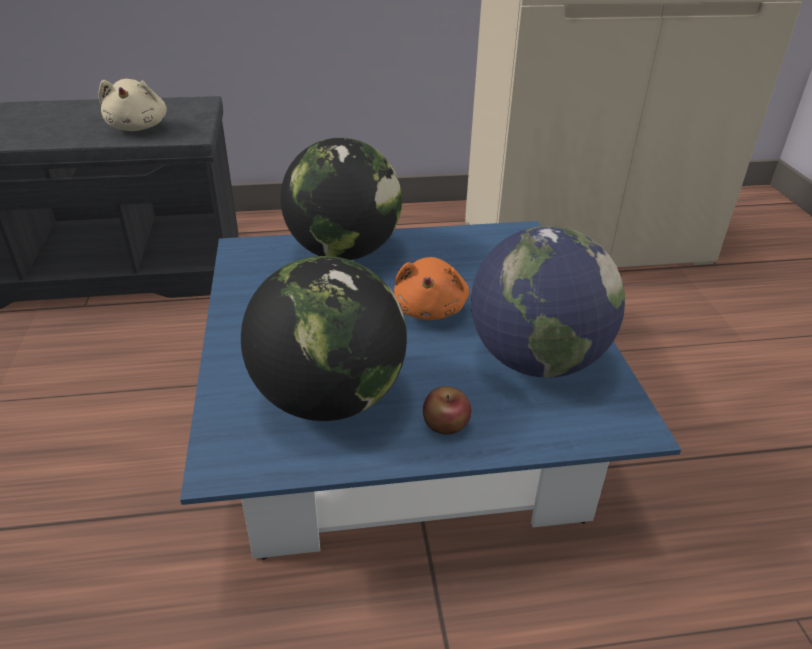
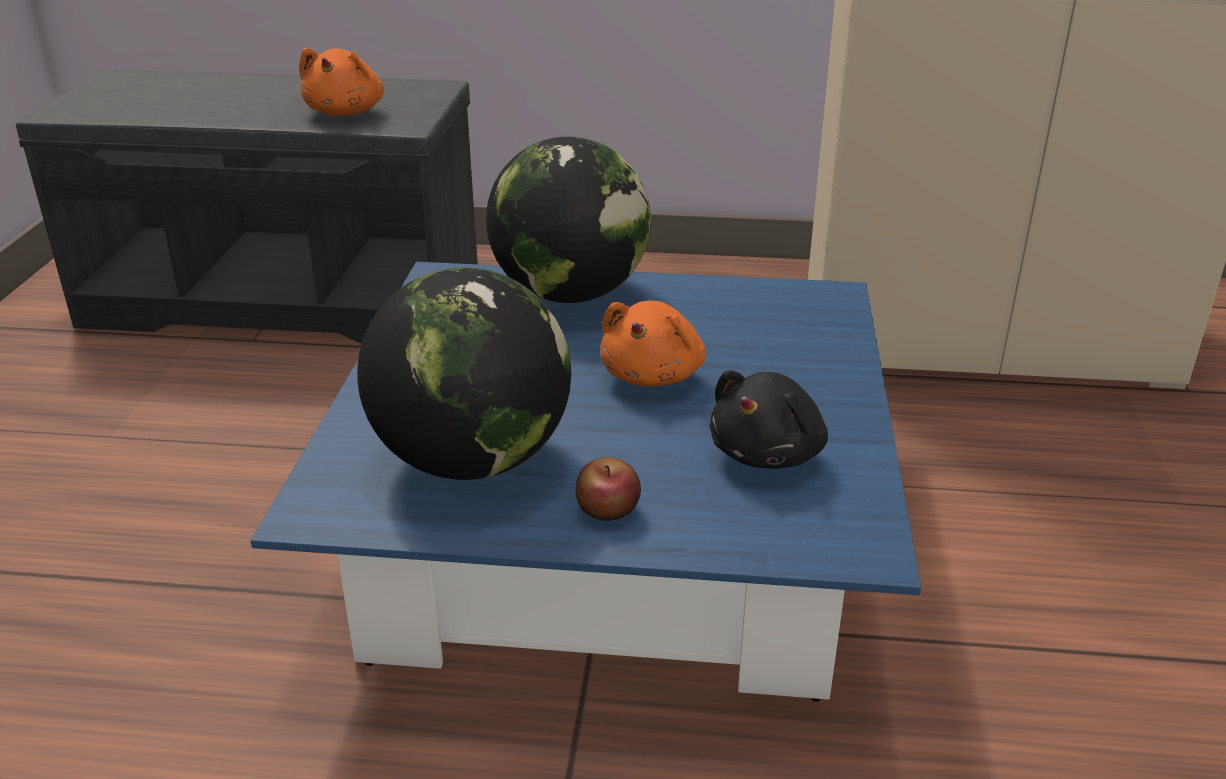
camera: 15 degrees right, 5 degrees down
beige plush toy [98,79,167,131] -> orange plush toy [299,48,384,116]
globe [471,226,625,378] -> black plush toy [709,370,828,469]

